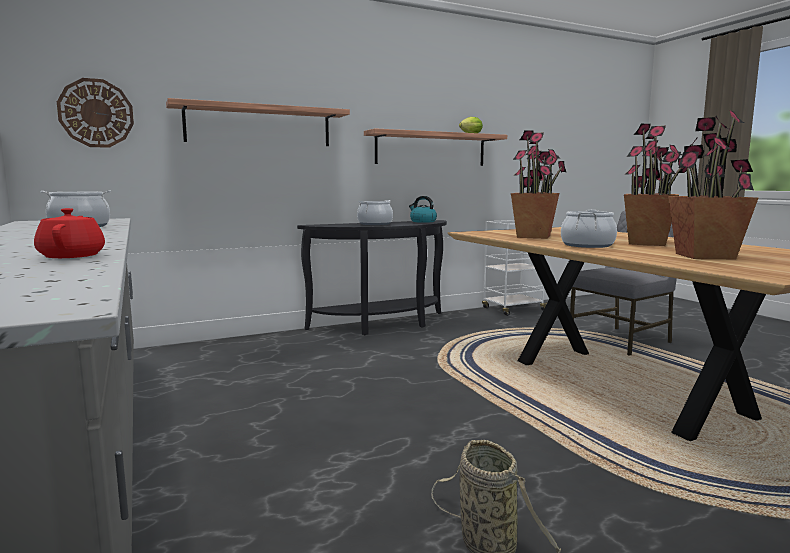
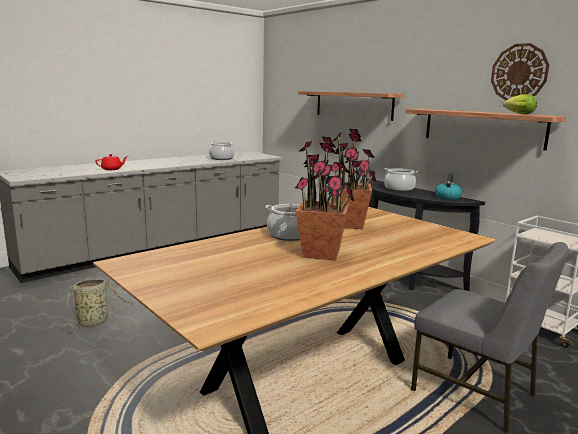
camera: 75 degrees right, 5 degrees up
wall clock [57,78,134,148] -> wall clock moved to [491,43,549,100]
potted plant [668,110,758,259] -> none

